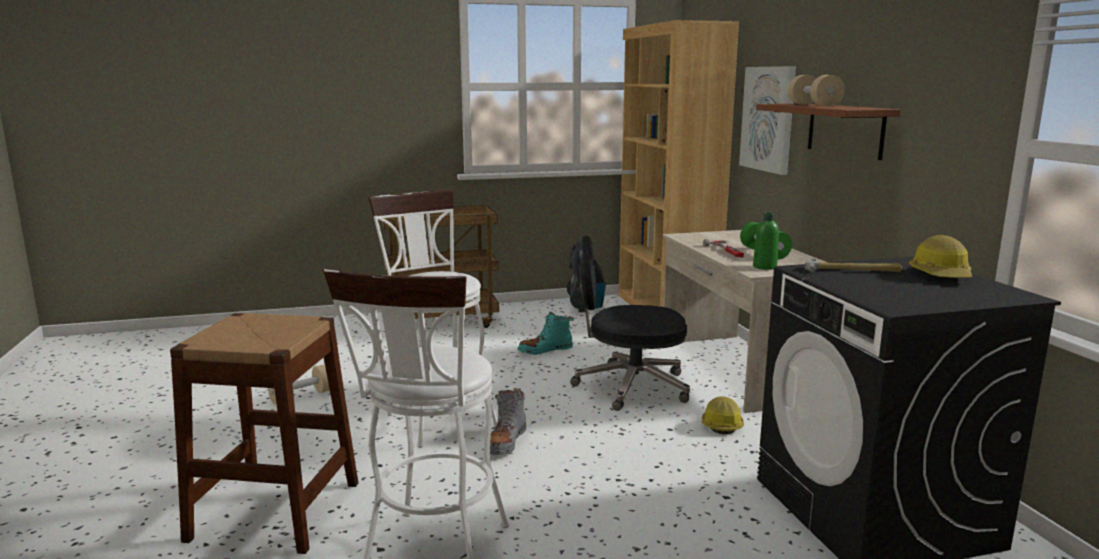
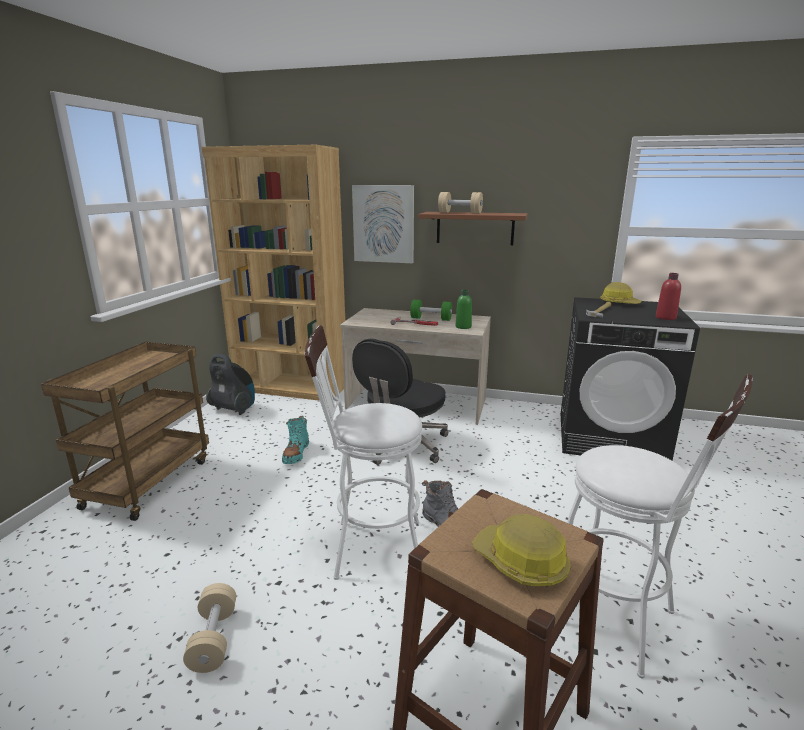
camera: 60 degrees left, 5 degrees up
hard hat [702,396,744,435] -> hard hat moved to [472,514,571,586]
none -> red bottle [656,273,681,320]

